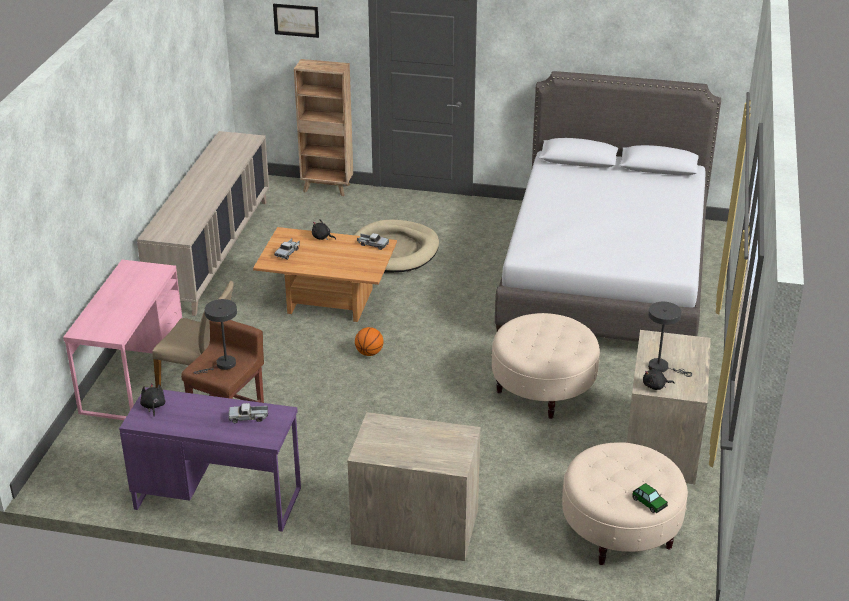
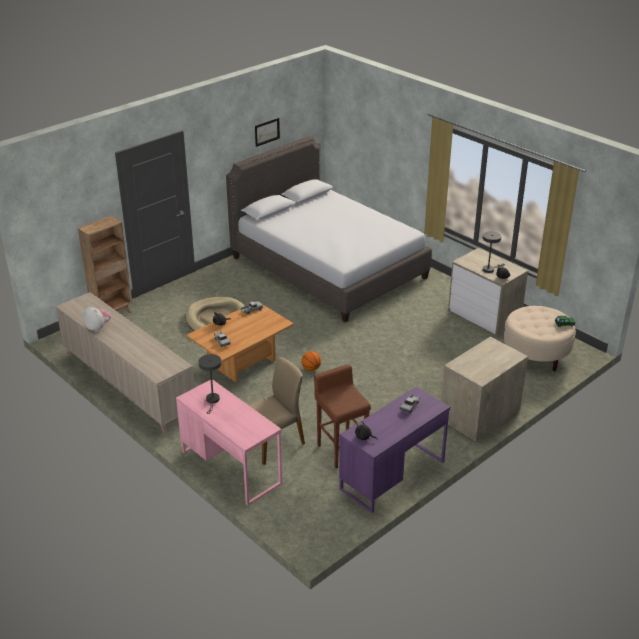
camera: 55 degrees left, 0 degrees up
grey table lamp [193,299,237,374] -> grey table lamp moved to [199,354,221,414]
picture [273,4,319,38] -> picture moved to [255,118,280,147]
beige ottoman [491,313,600,419] -> none
none -> plush toy [83,306,111,332]

